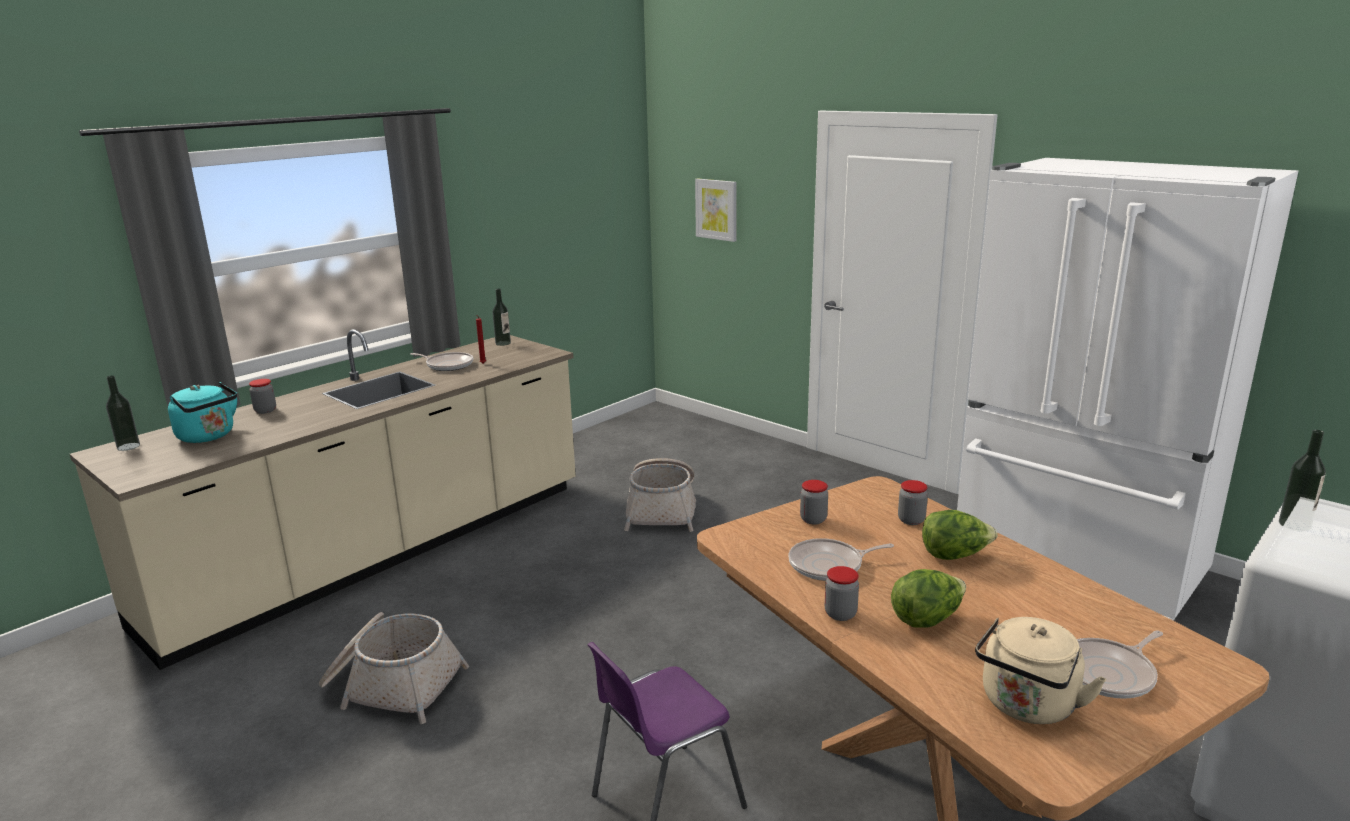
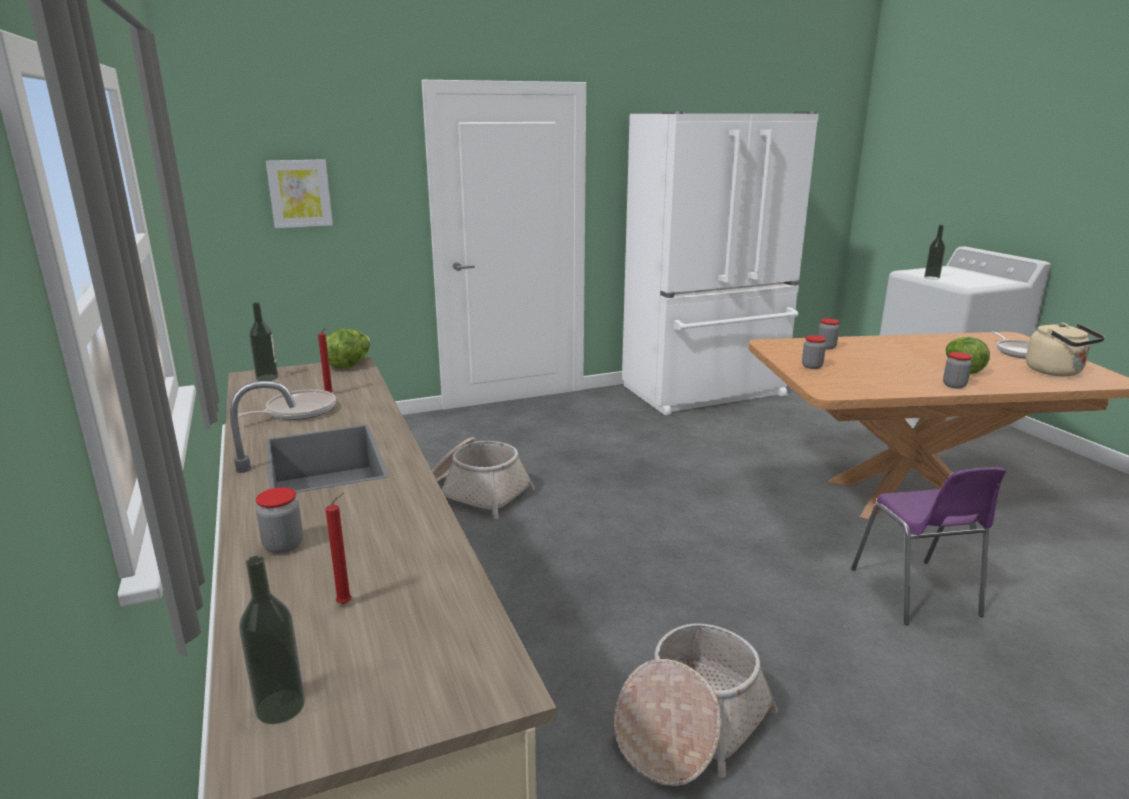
camera: 65 degrees left, 0 degrees up
turquoise kettle [168,382,237,443] -> red candle [326,492,352,605]
frying pan [788,538,894,581] -> none
lettuce [922,510,998,560] -> lettuce moved to [326,329,370,369]

